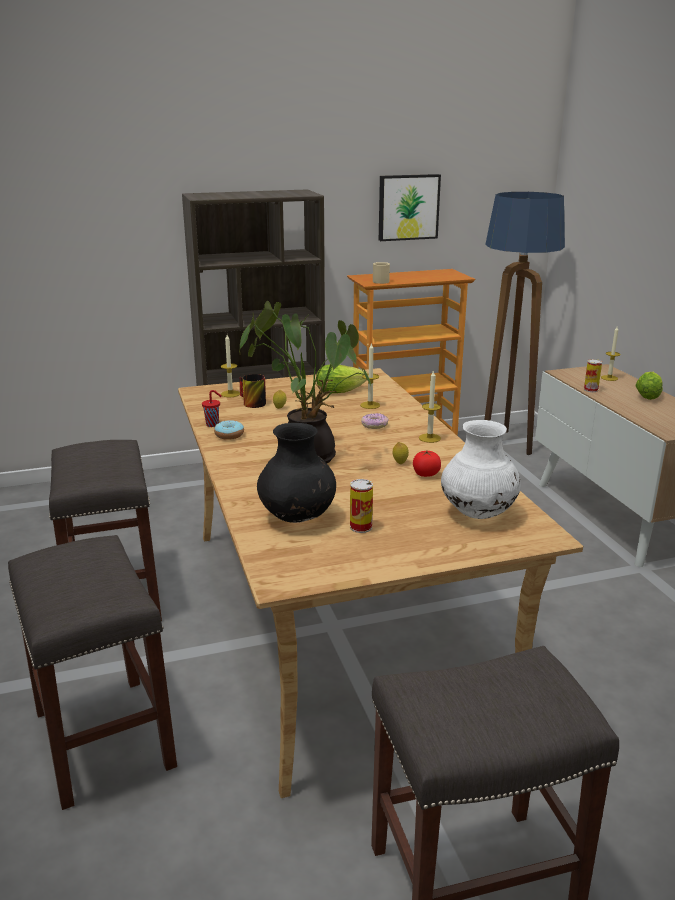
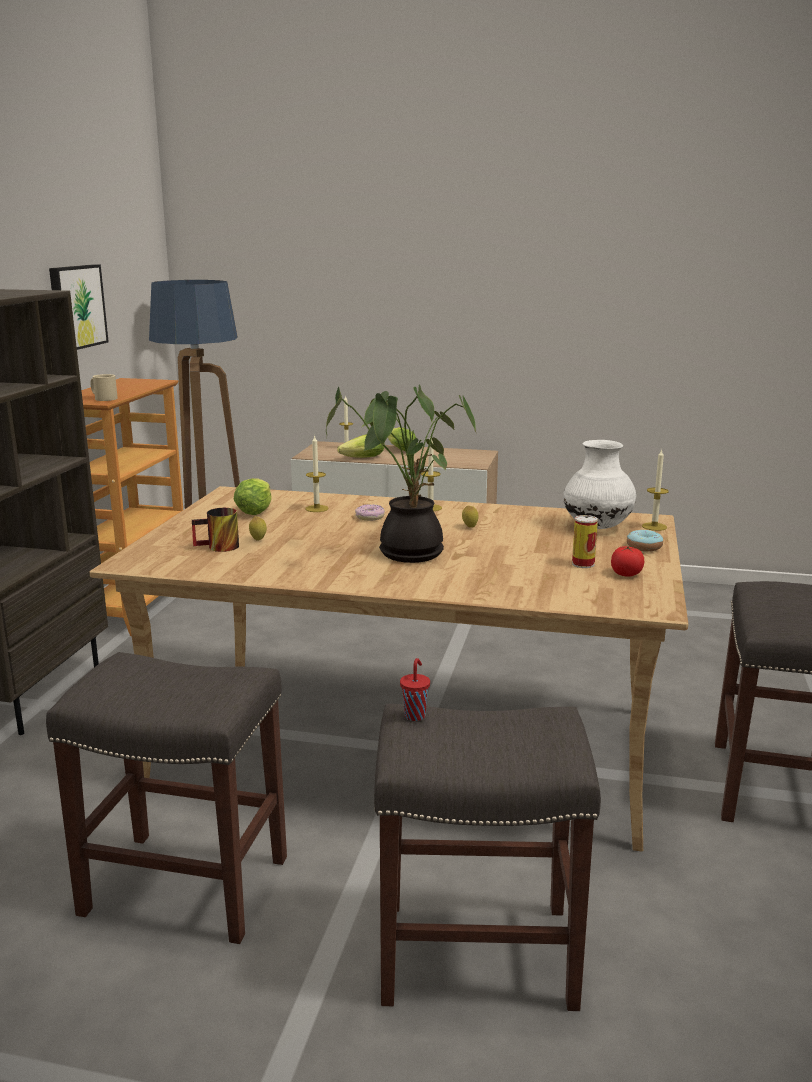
camera: 60 degrees left, 5 degrees down
red cup [202,390,221,427] -> red cup moved to [400,658,430,721]
donut [214,420,244,440] -> donut moved to [627,530,663,552]
candle [221,334,240,397] -> candle moved to [642,449,669,531]
black vase [257,423,336,523] -> none
tomato [413,450,441,477] -> tomato moved to [611,546,644,577]
can [584,359,602,392] -> lettuce [337,434,384,458]

